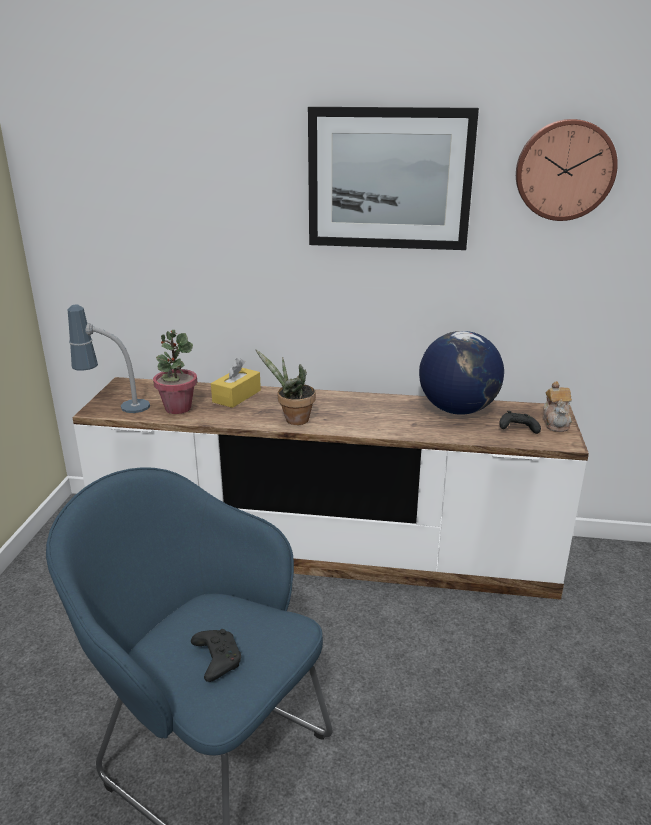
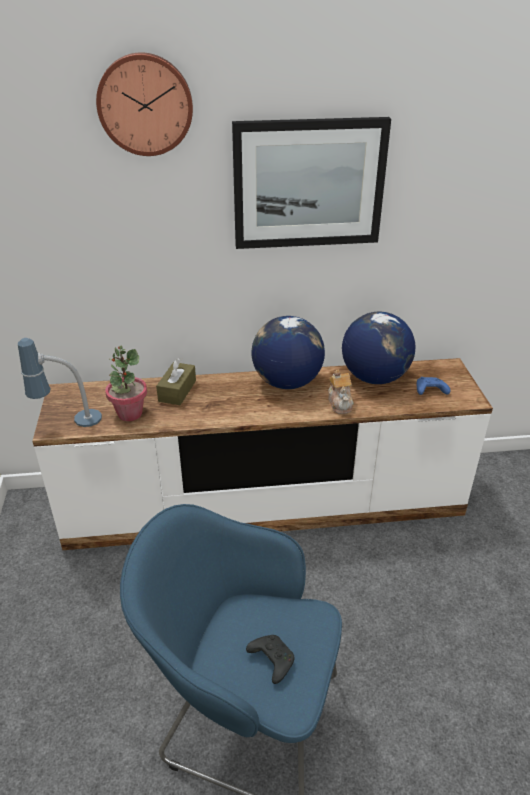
camera: 15 degrees left, 10 degrees up
yellow tissue box [211,359,261,408] -> brown tissue box [156,358,196,405]
potted plant [256,350,316,425] -> none
black game controller [499,411,541,434] -> blue game controller [417,377,450,395]
wall clock [516,119,618,221] -> wall clock moved to [96,52,193,156]
teapot [542,381,572,432] -> teapot moved to [328,370,354,414]
none -> globe [252,316,325,389]

